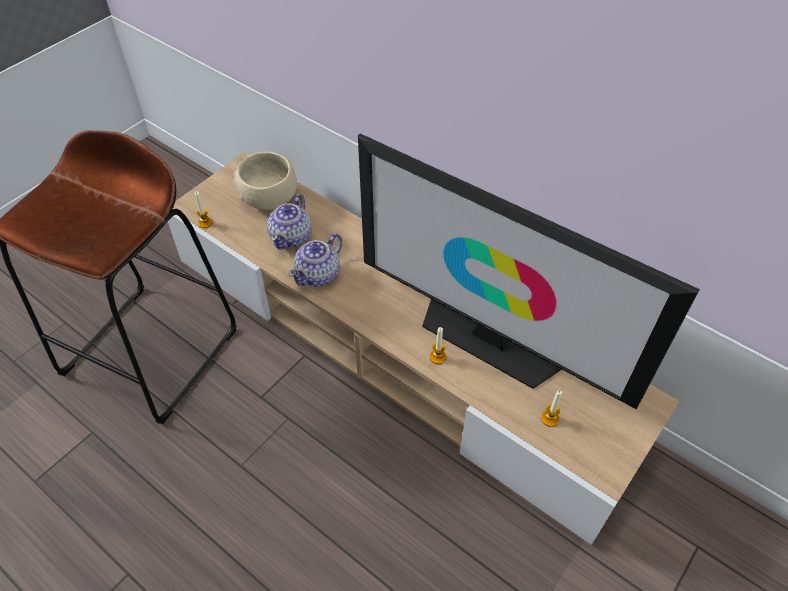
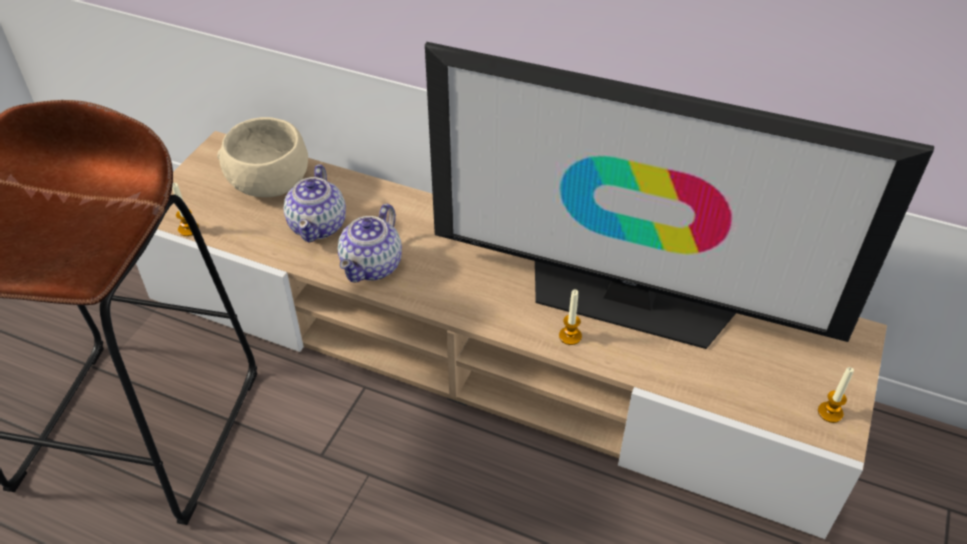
camera: 15 degrees left, 5 degrees down
candle [541,391,562,427] -> candle moved to [818,367,854,423]

